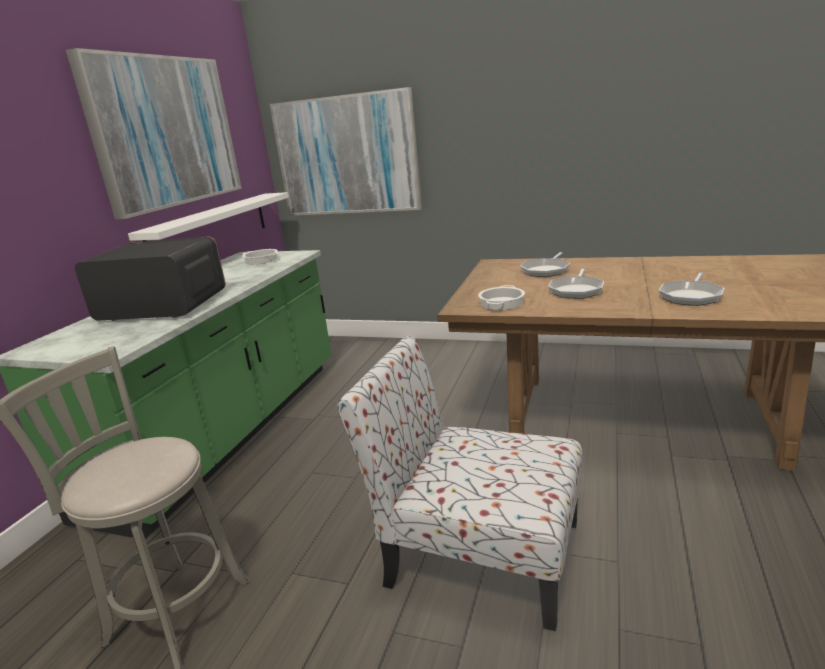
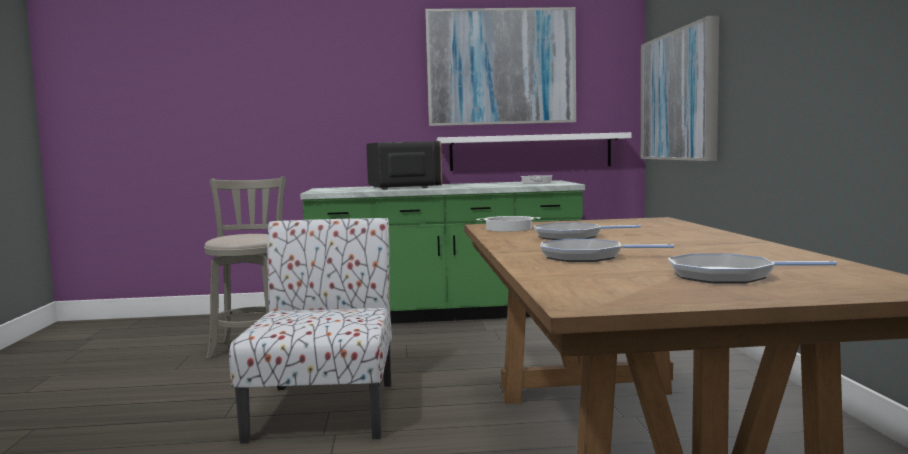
camera: 65 degrees right, 15 degrees down
frying pan [520,252,570,277] -> frying pan moved to [668,253,837,284]

